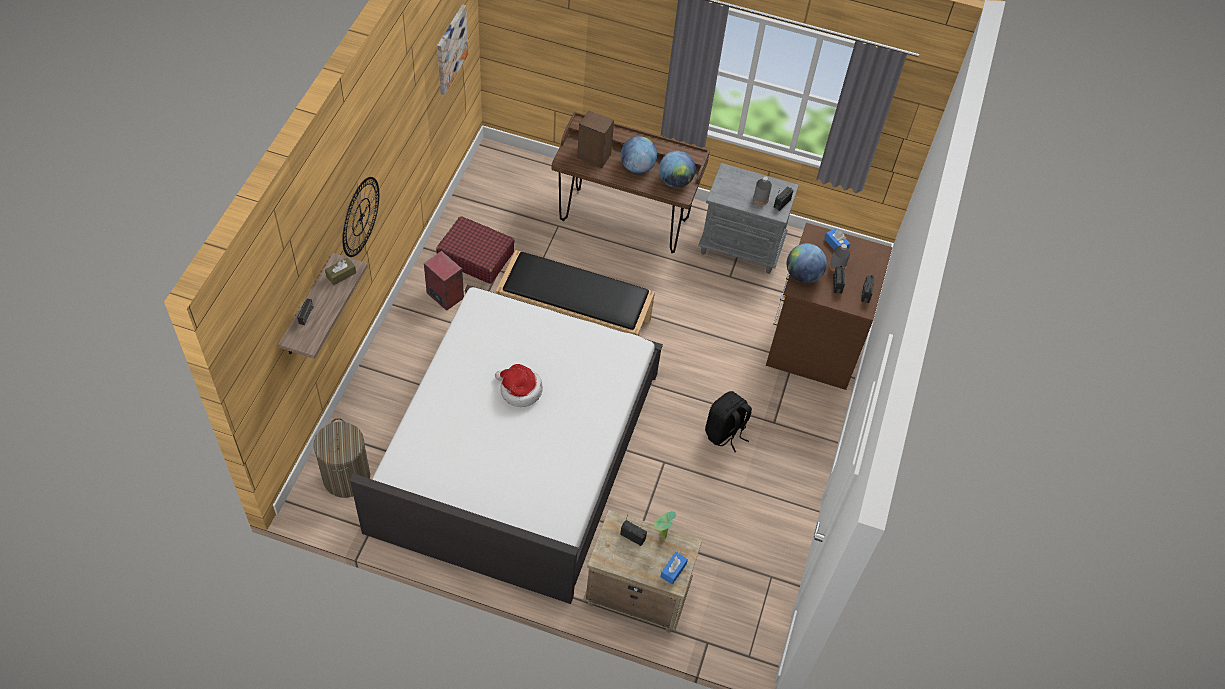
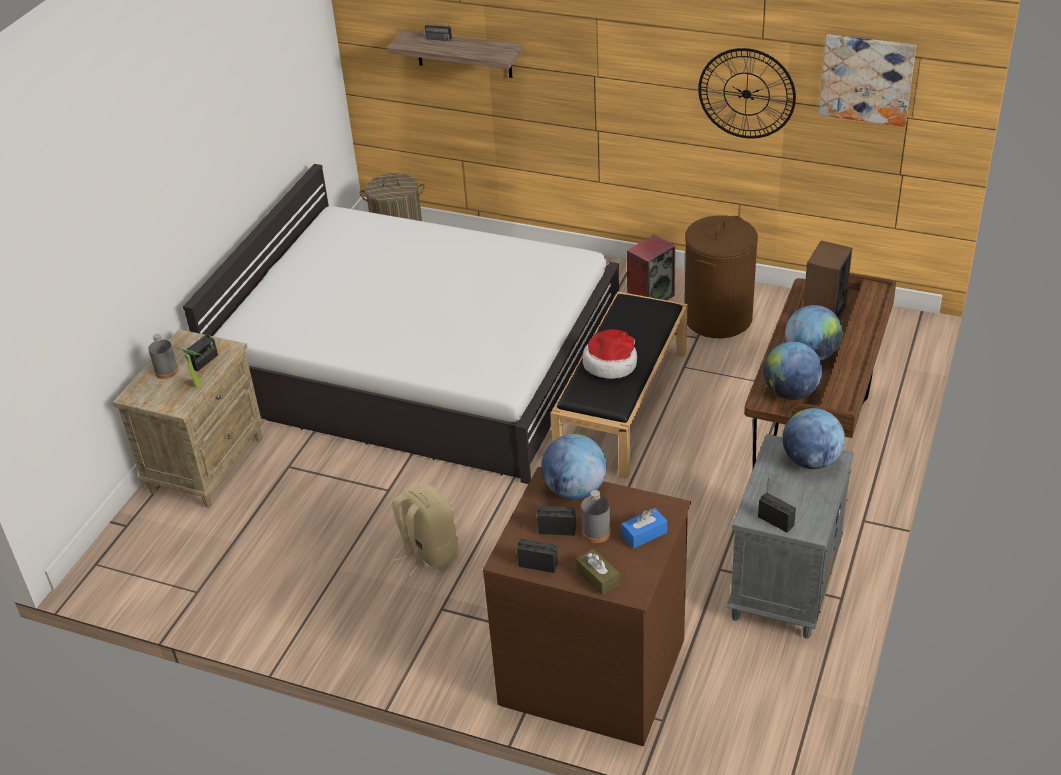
camera: 100 degrees right, 15 degrees down
brown tissue box [325,257,356,285] -> brown tissue box moved to [576,549,620,595]
wall clock [342,177,379,257] -> wall clock moved to [698,48,796,139]
red suitcase [436,216,515,284] -> brown laundry basket [684,215,758,338]
hat [495,364,543,407] -> hat moved to [583,329,637,379]
blue tissue box [660,552,688,585] -> none
black backpack [705,391,752,452] -> beige backpack [393,484,458,576]
grey bottle [753,176,772,205] -> grey bottle moved to [148,334,178,379]
none -> globe [783,408,845,469]

